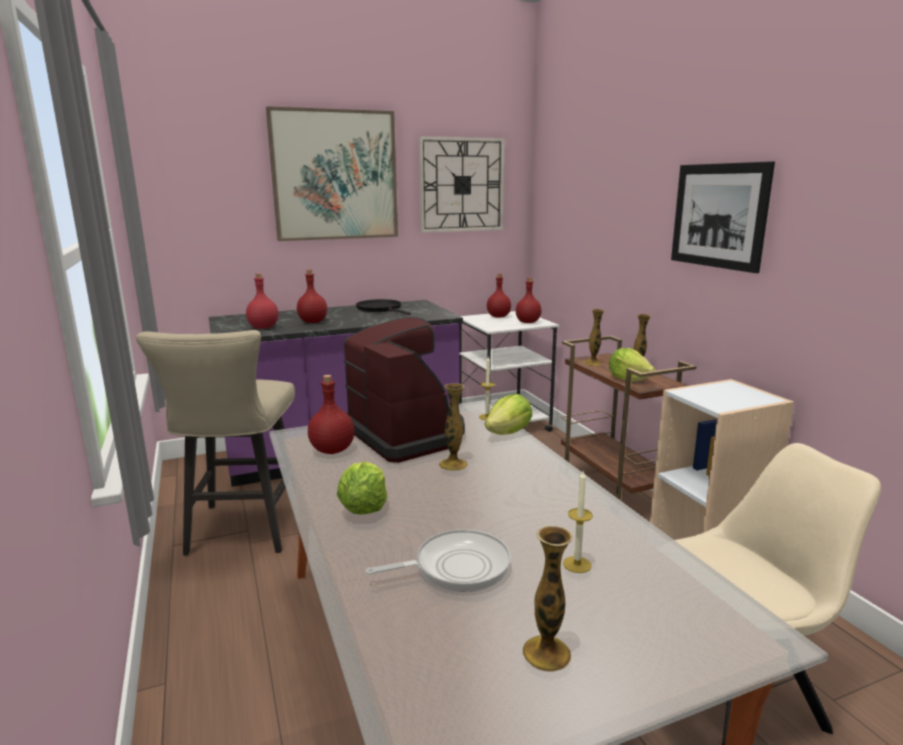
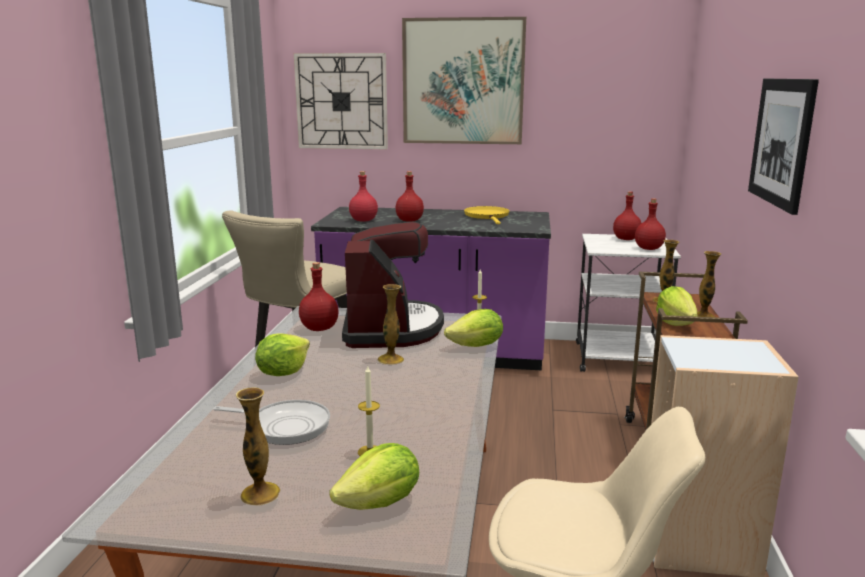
camera: 30 degrees right, 0 degrees up
black frying pan [356,299,411,315] -> yellow frying pan [464,206,510,224]
wall clock [419,136,505,233] -> wall clock moved to [294,53,388,149]
none -> lettuce [329,443,419,510]

